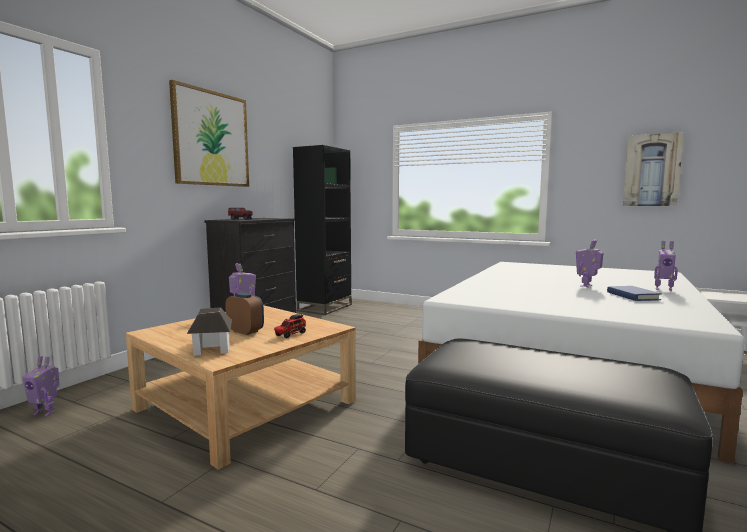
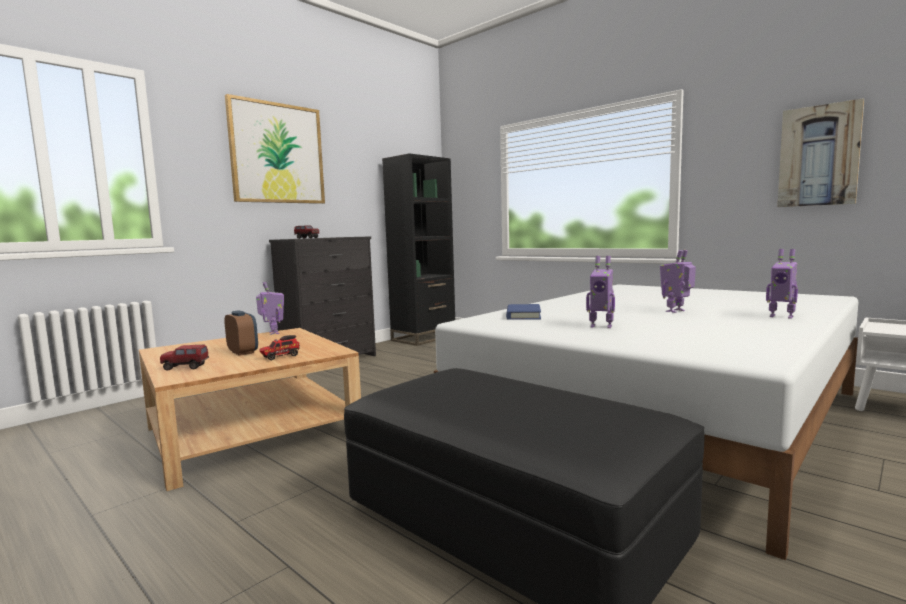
camera: 15 degrees right, 0 degrees up
toy robot [22,356,60,416] -> toy robot moved to [586,256,615,328]
toy house [187,307,232,356] -> toy truck [160,345,209,370]
blue book [607,286,662,301] -> blue book moved to [506,304,541,320]

